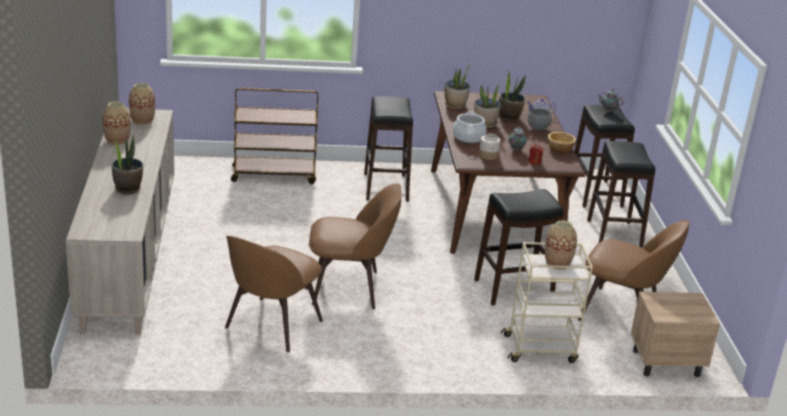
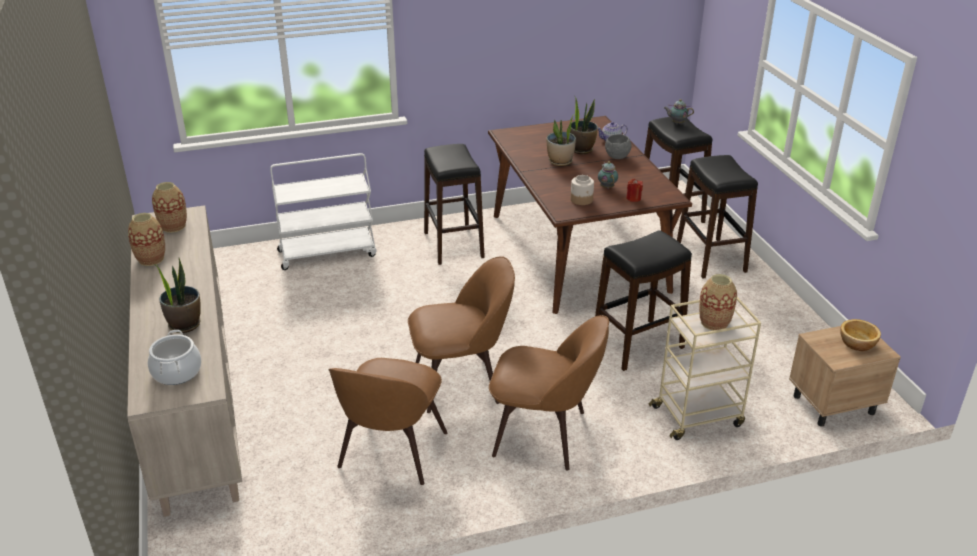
camera: 10 degrees left, 5 degrees up
brown cart [231,88,318,184] -> white cart [270,153,376,270]
potted plant [445,63,472,109] -> none
cooking pot [453,111,486,143] -> cooking pot moved to [148,330,201,385]
bowl [548,132,576,153] -> bowl moved to [840,319,881,351]
brown chair [578,220,690,321] -> brown chair moved to [489,315,609,471]

